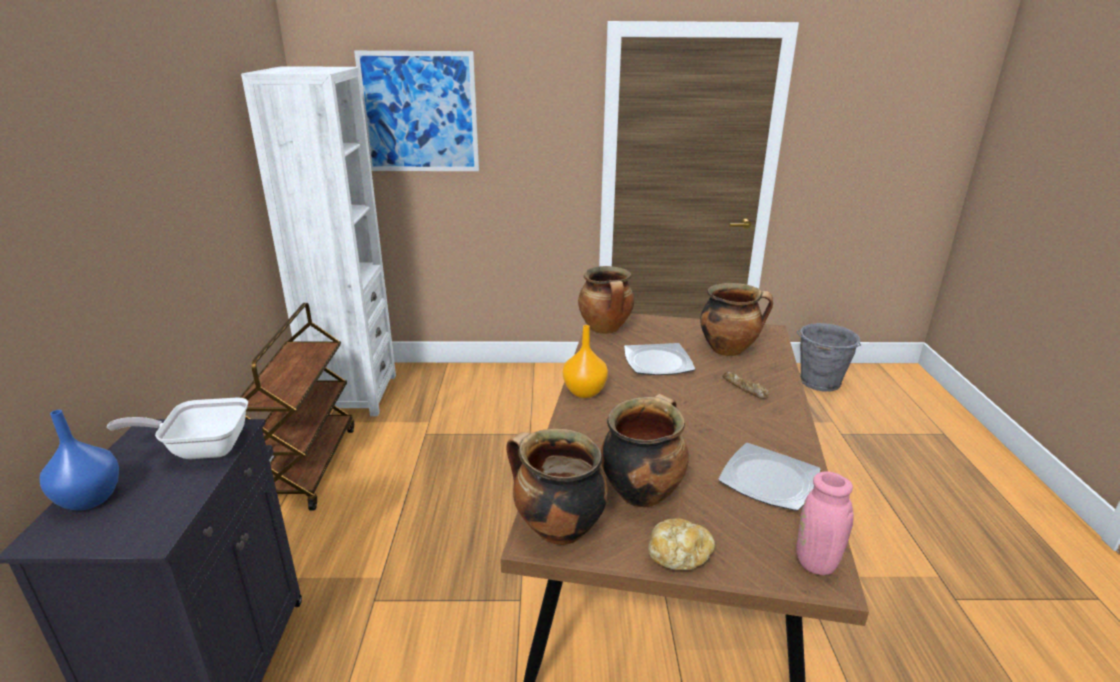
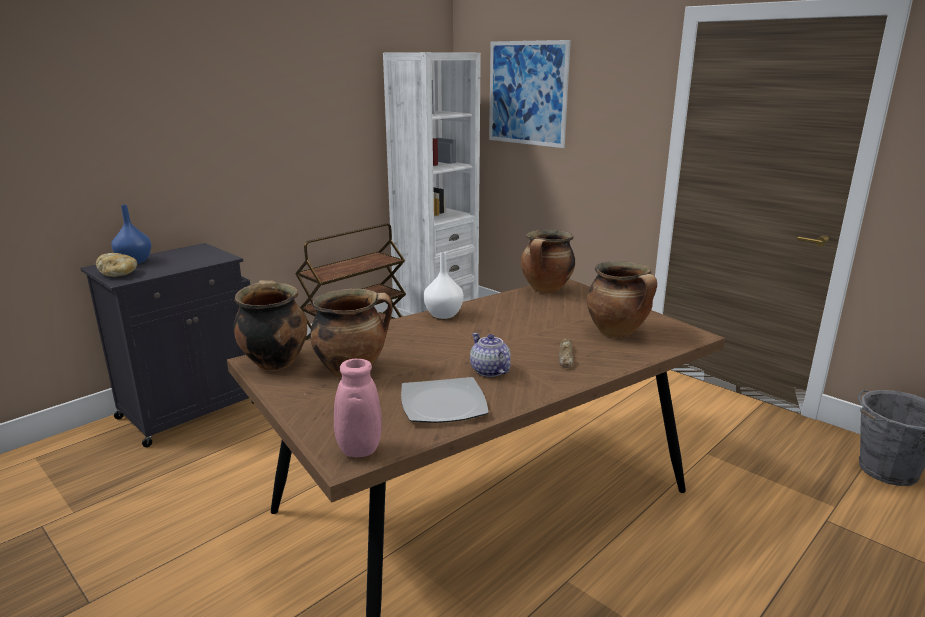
camera: 45 degrees right, 5 degrees down
frying pan [107,398,248,459] -> none
orange vase [563,325,608,398] -> white vase [423,252,464,319]
plate [624,343,695,375] -> none
bread [648,518,715,570] -> bread moved to [96,253,137,277]
none -> teapot [470,333,511,377]

